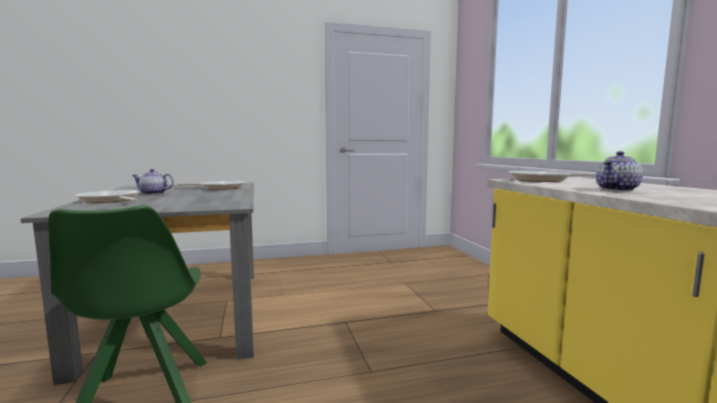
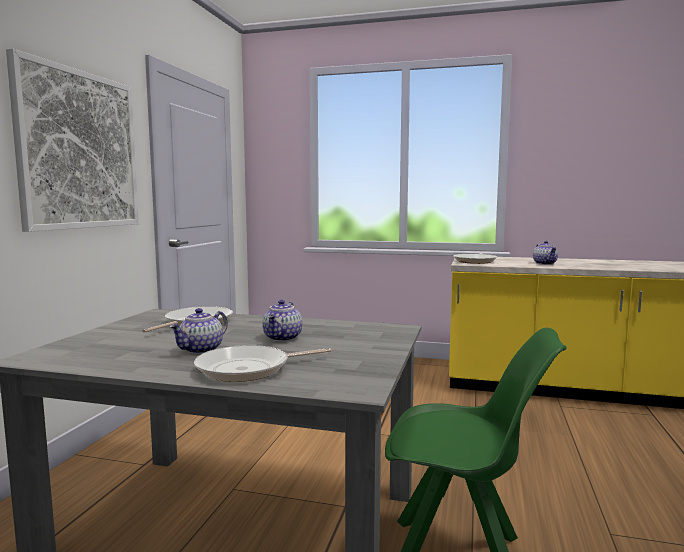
camera: 60 degrees left, 0 degrees up
none -> picture [6,49,139,232]
none -> teapot [262,300,302,342]

